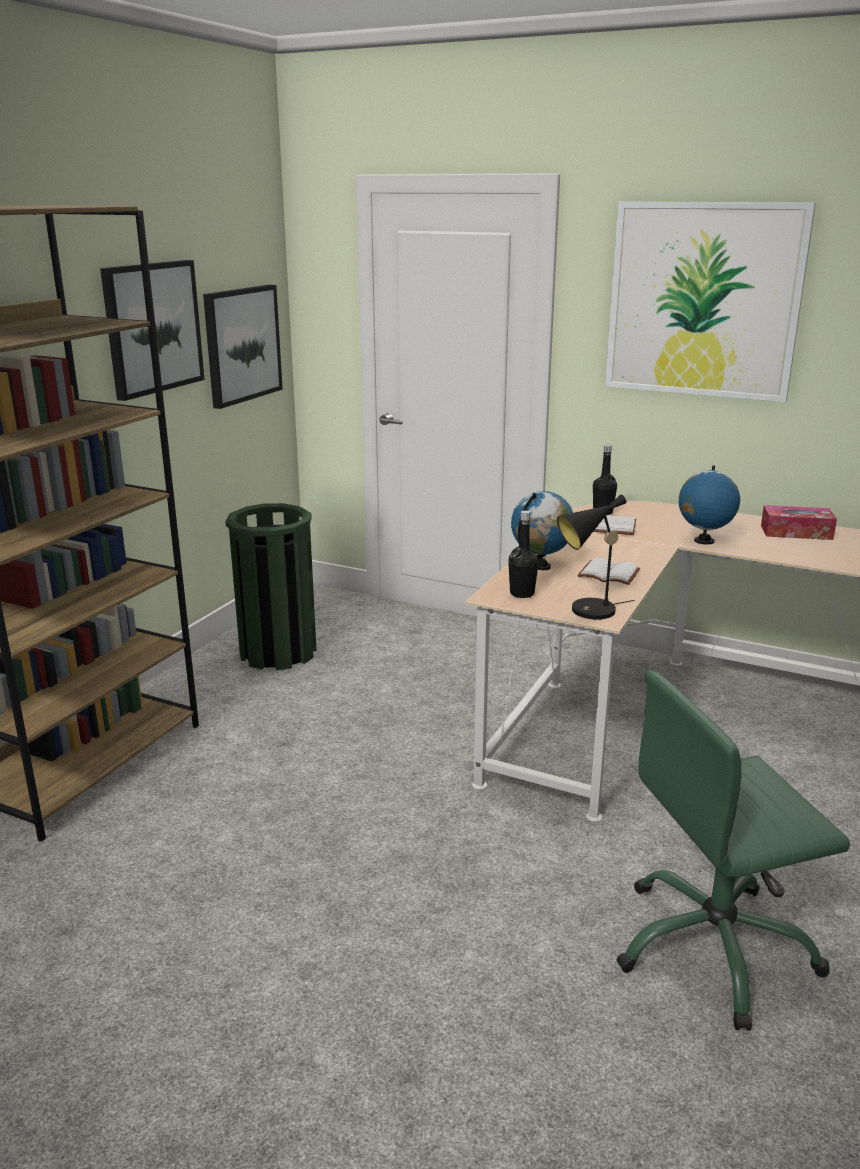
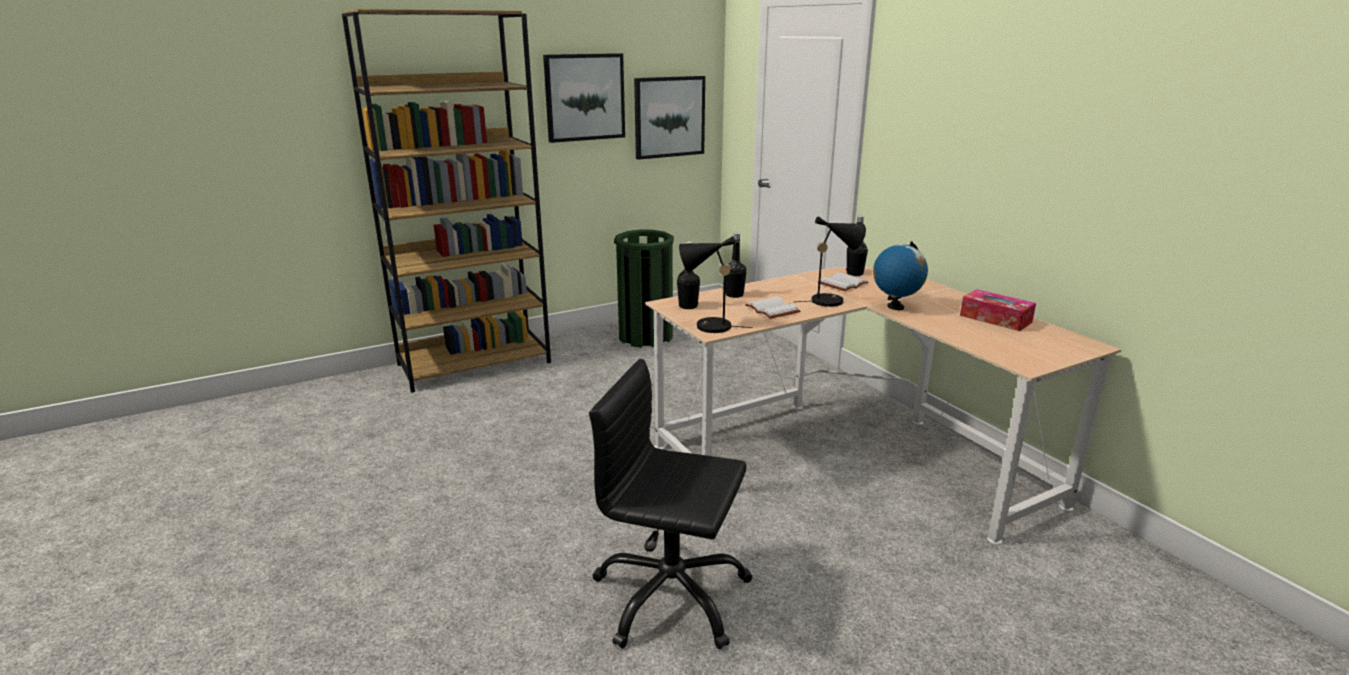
camera: 35 degrees right, 0 degrees up
globe [511,491,573,570] -> black bottle [726,233,747,298]
picture [605,201,816,402] -> none
green office chair [616,670,850,1031] -> black office chair [589,359,752,649]
none -> black table lamp [796,216,866,307]

